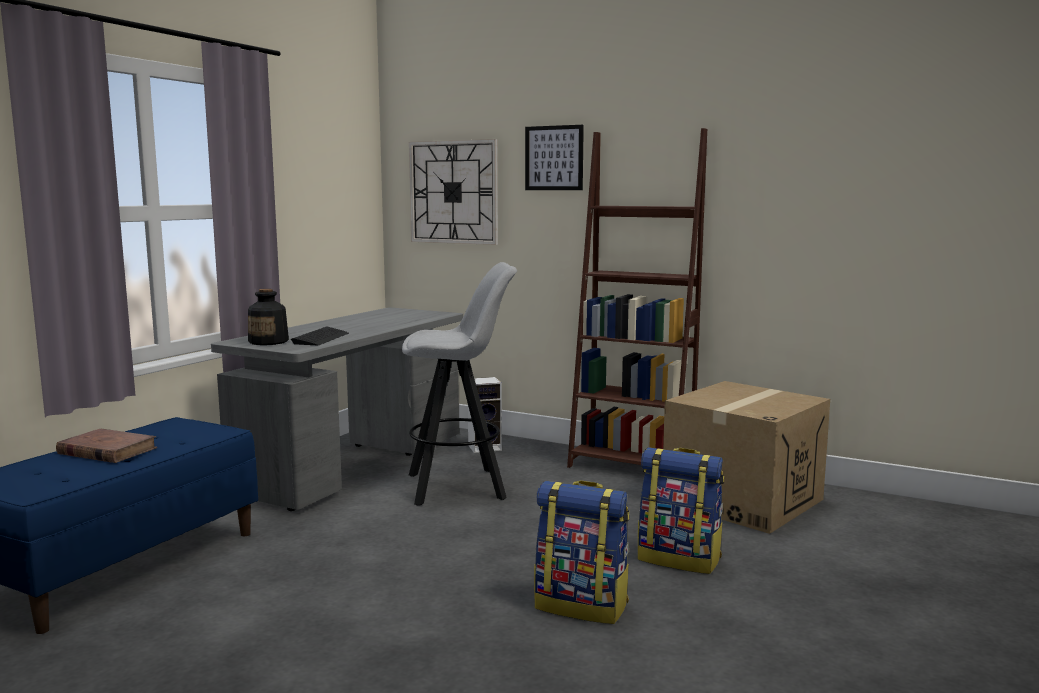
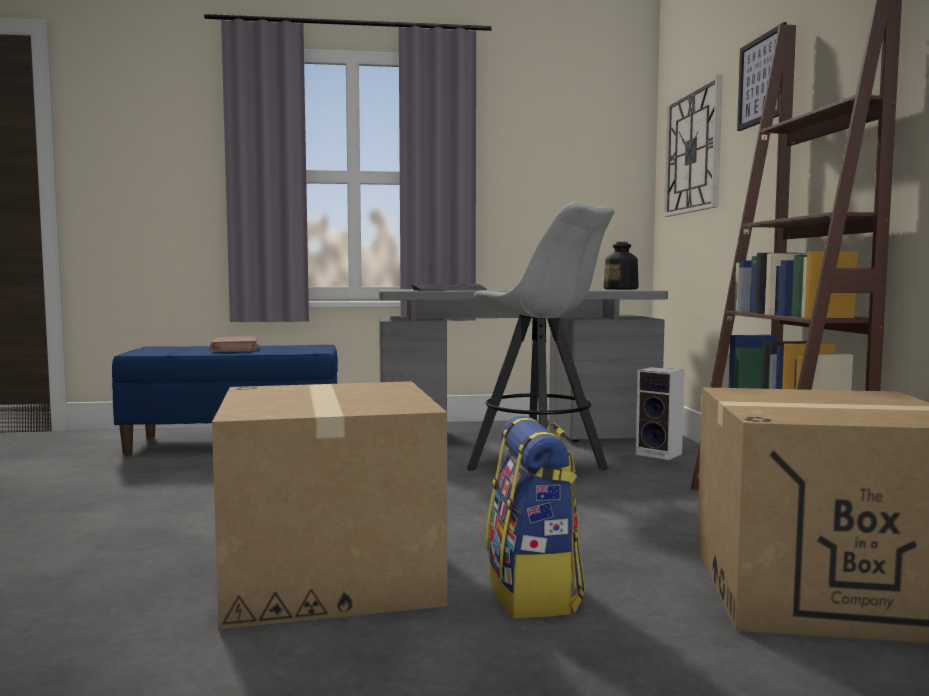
camera: 55 degrees right, 5 degrees down
bottle [248,289,289,345] -> bottle moved to [604,242,639,289]
backpack [534,480,629,624] -> cardboard box [212,381,447,629]

